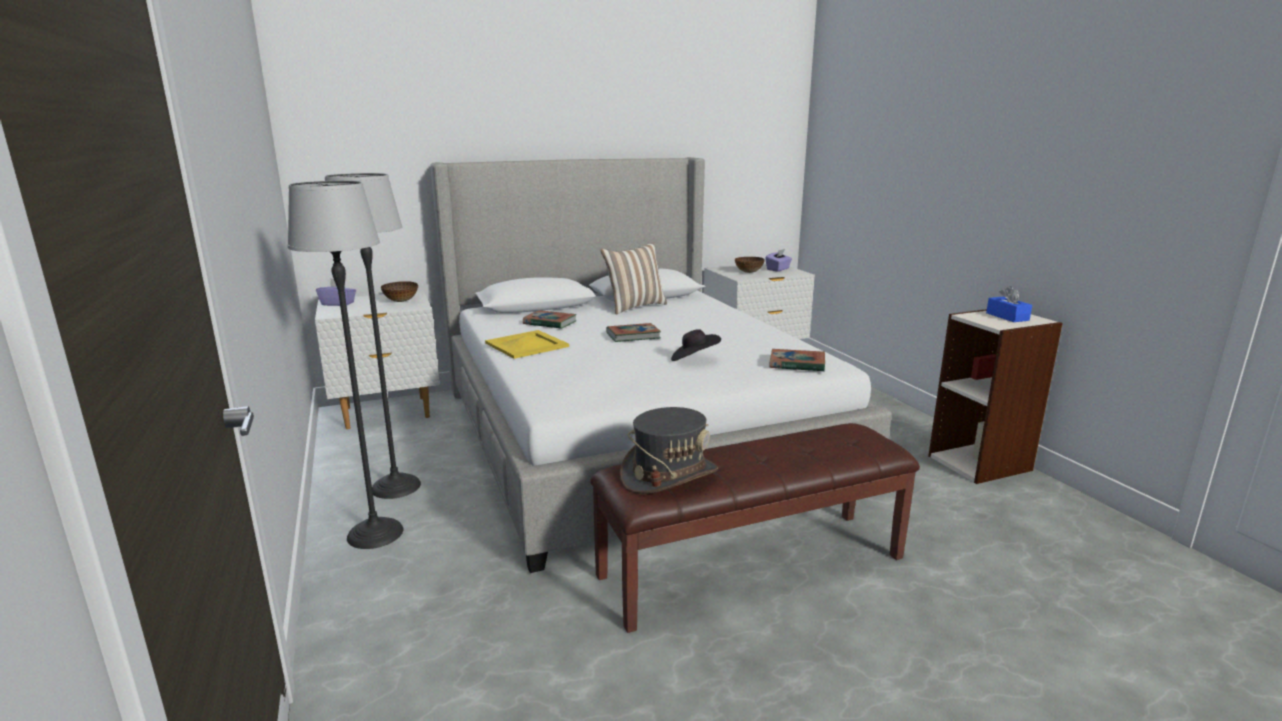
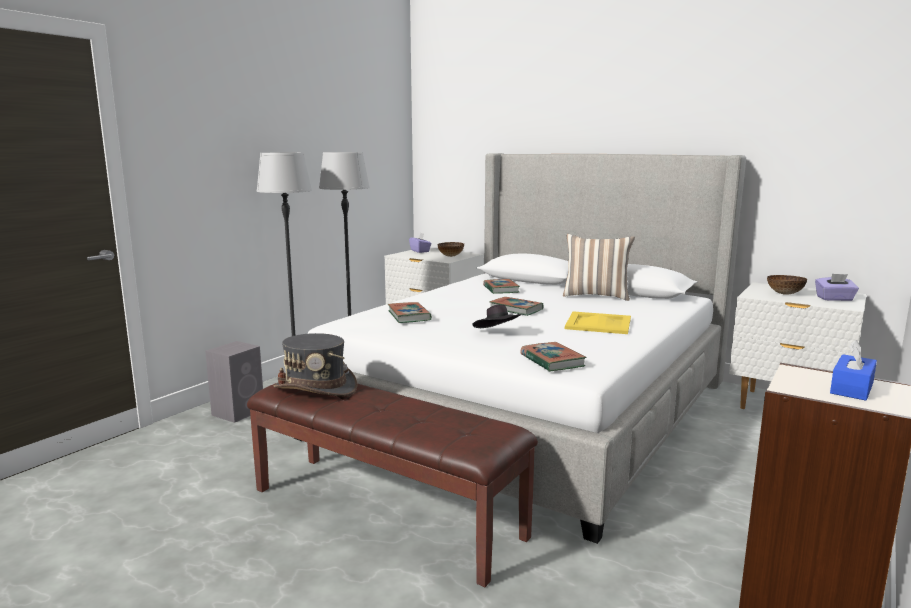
camera: 55 degrees right, 5 degrees down
yellow tray [485,330,569,359] -> yellow tray moved to [565,311,631,334]
none -> grey speaker [205,341,263,423]
none -> book [388,302,432,323]

